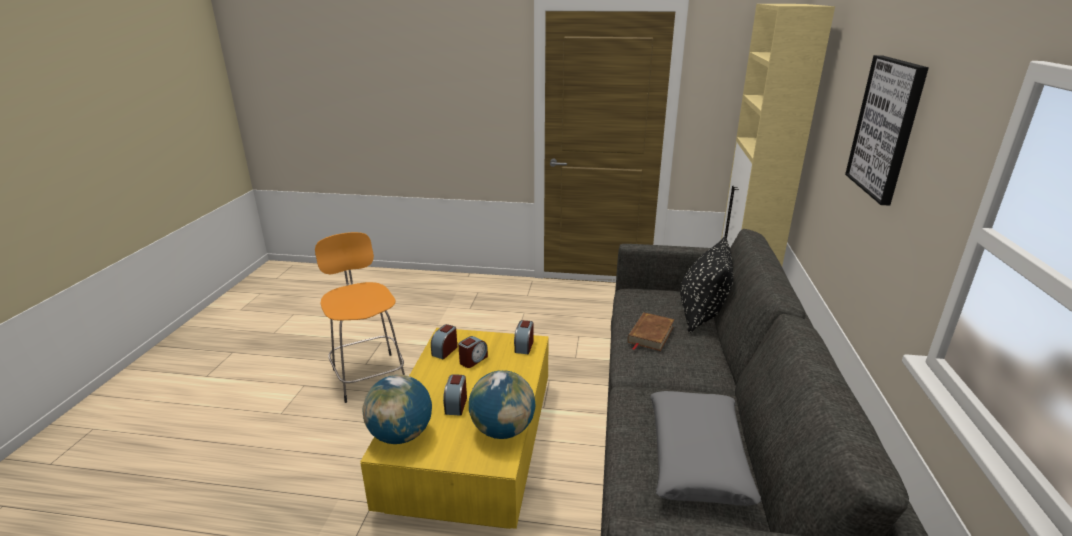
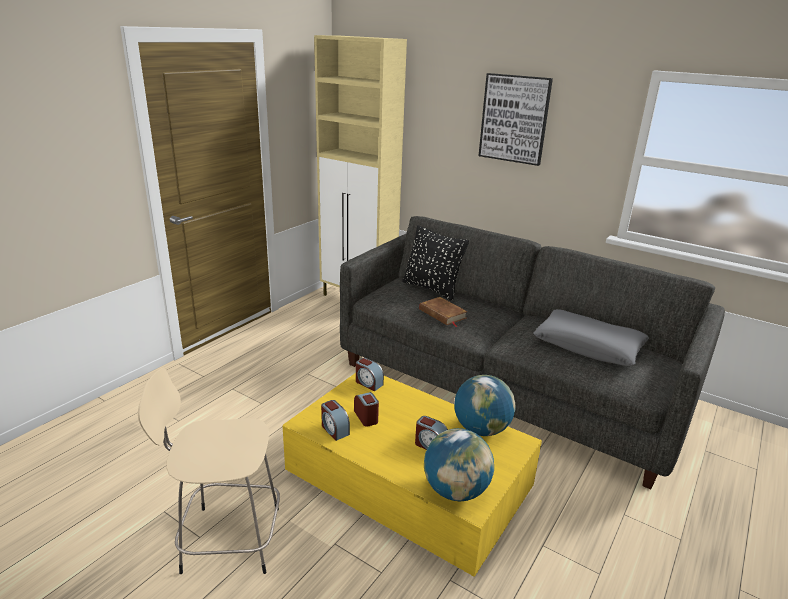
camera: 65 degrees left, 0 degrees up
orange stool [315,232,405,403] -> beige stool [138,368,280,574]

